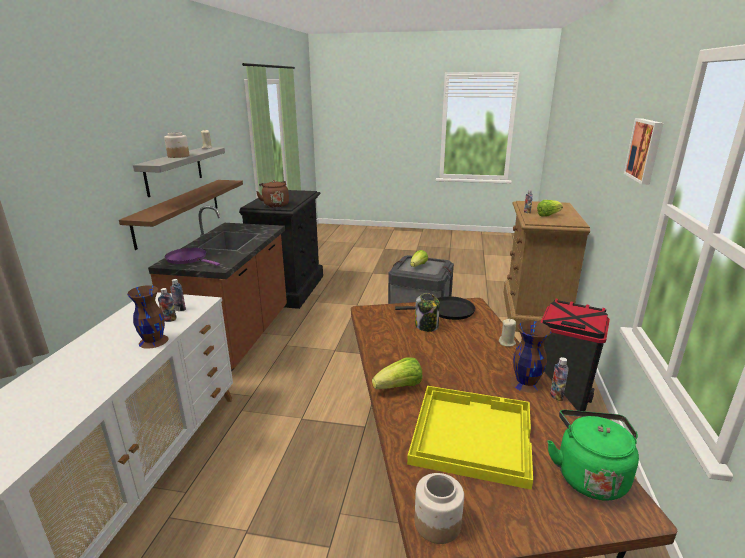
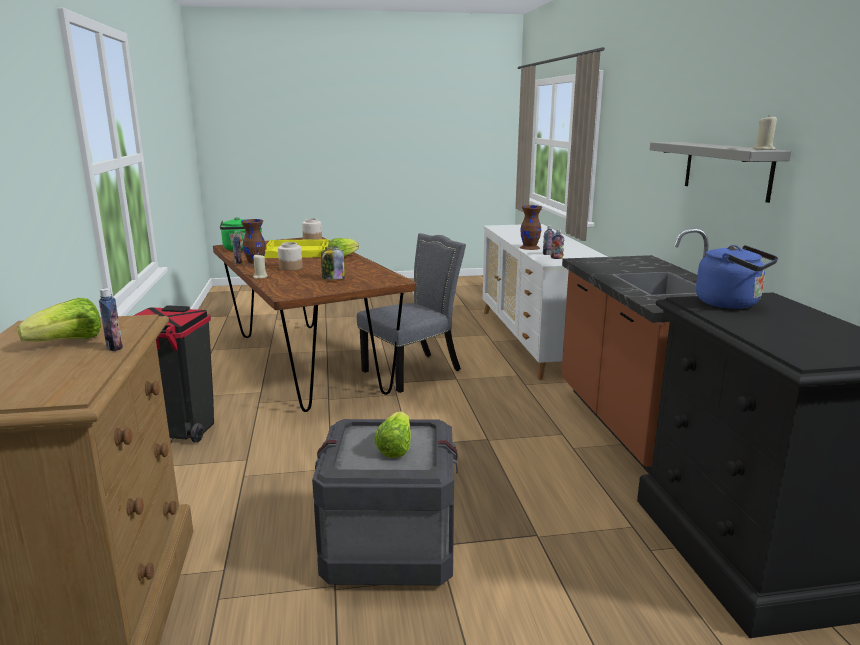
camera: 160 degrees right, 5 degrees down
brown shelf [119,180,243,250] -> none
jar [164,132,189,158] -> jar moved to [278,242,303,271]
purple frying pan [165,248,220,266] -> none
brown kettle [256,180,289,208] -> blue kettle [696,245,778,309]
black frying pan [395,296,475,320] -> none
picture [624,118,664,185] -> none
none -> grey chair [357,233,466,393]

